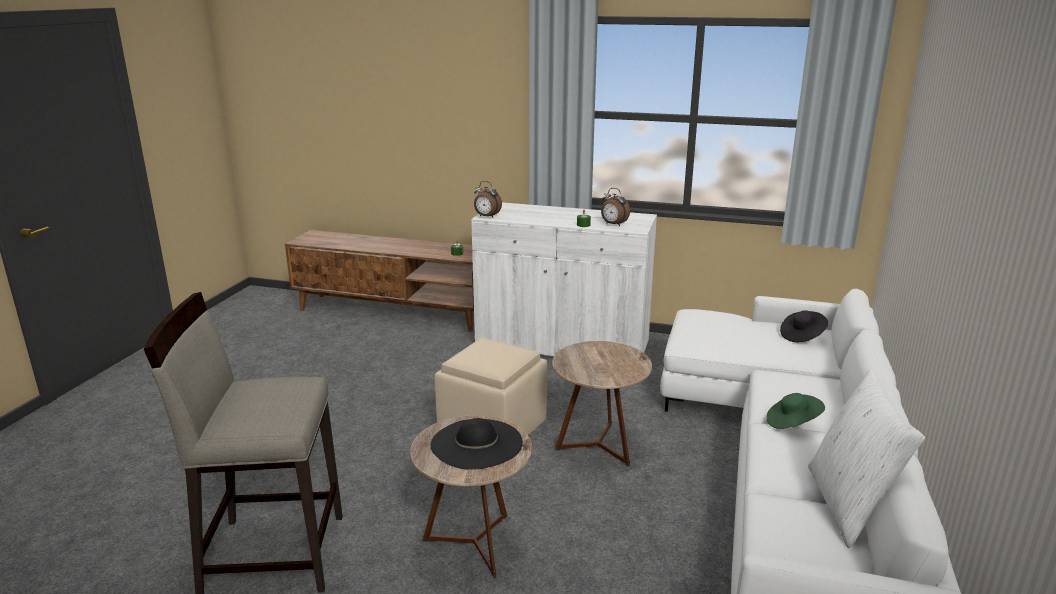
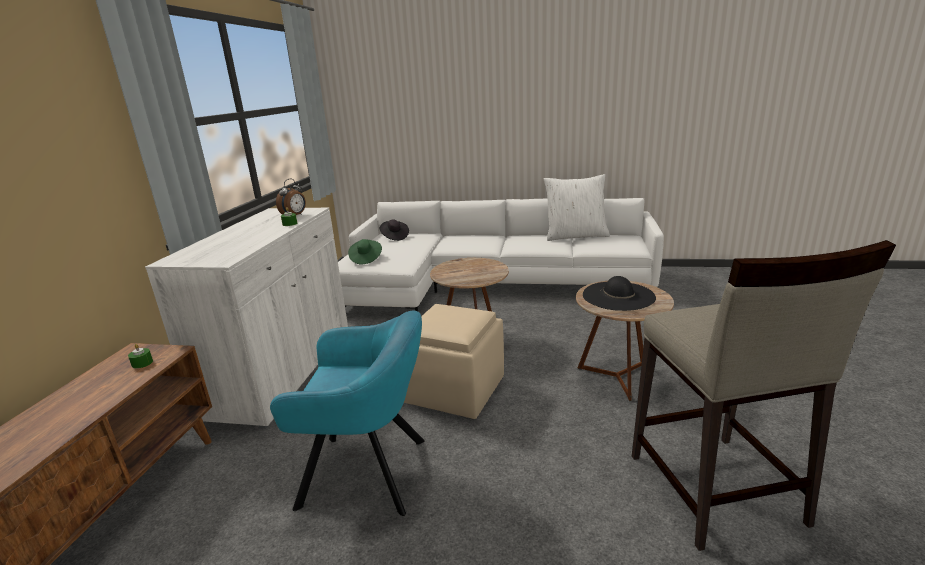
camera: 95 degrees left, 0 degrees up
alarm clock [474,181,502,217] -> none
green hat [766,393,825,429] -> green hat moved to [348,239,382,264]
none -> turquoise armchair [270,311,425,516]

